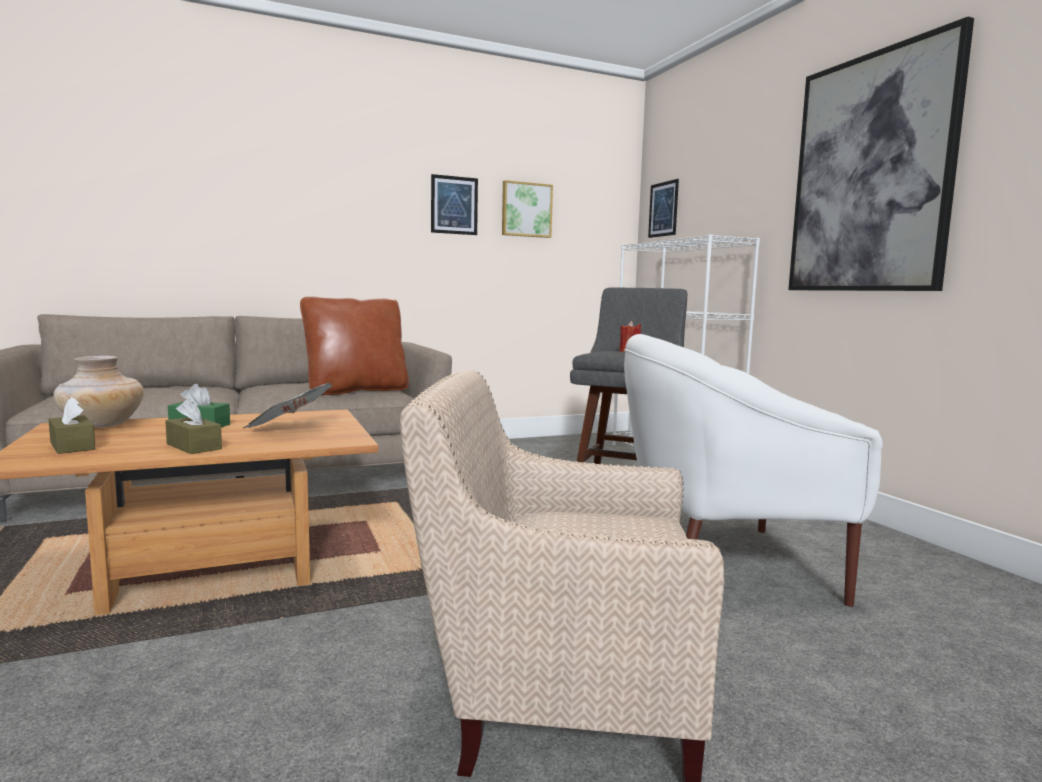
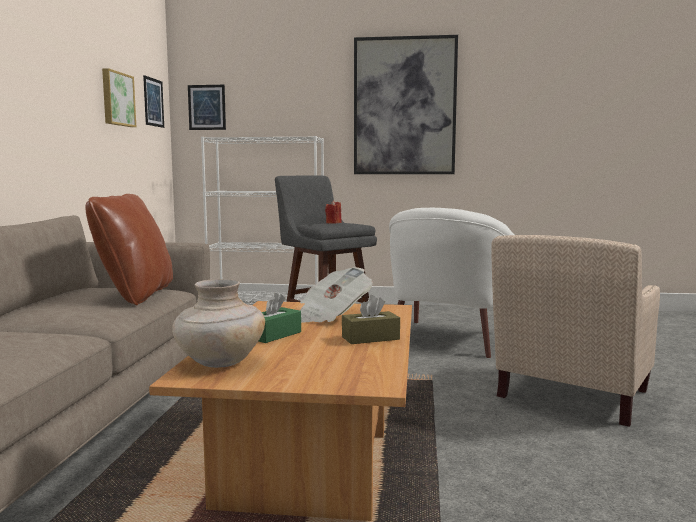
camera: 60 degrees left, 0 degrees up
brown tissue box [48,397,96,454] -> none
picture [431,174,478,235] -> picture moved to [143,75,164,128]

